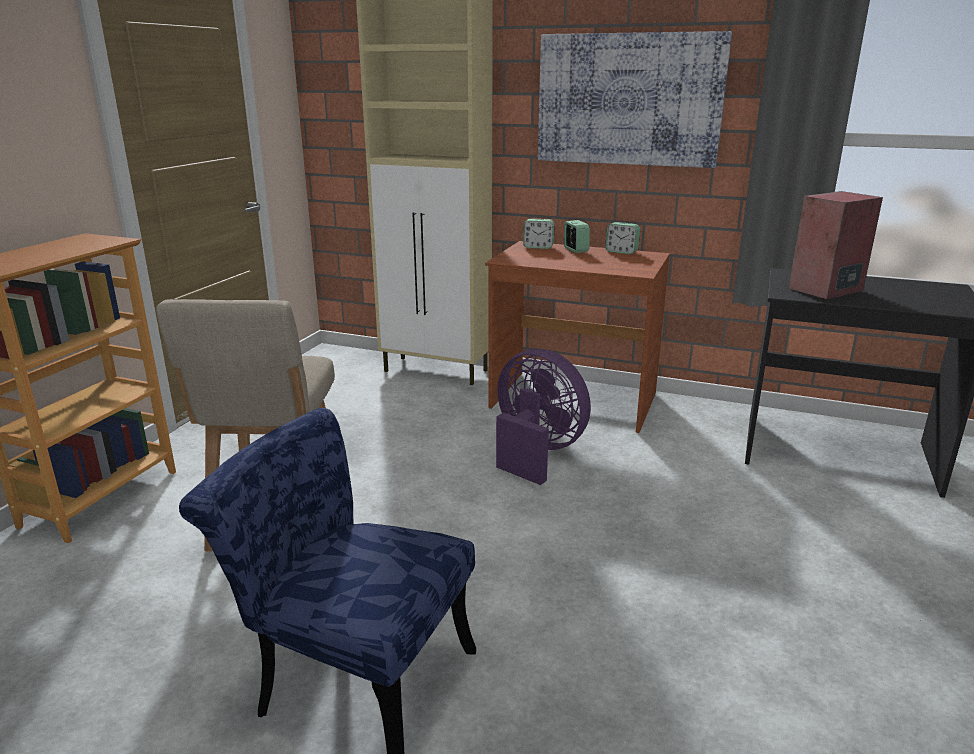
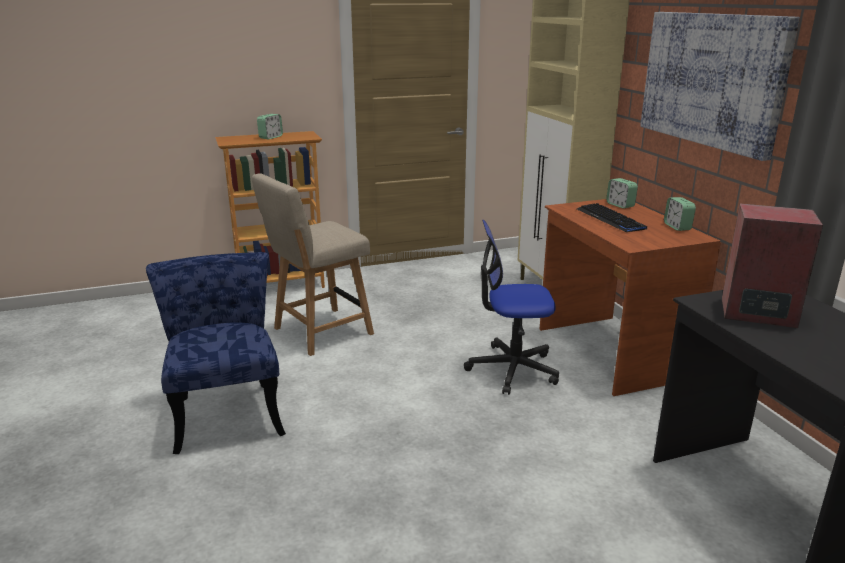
camera: 50 degrees right, 0 degrees up
purple fan [496,349,591,485] -> office chair [464,220,559,395]
alarm clock [564,220,590,253] -> alarm clock moved to [257,114,283,139]
none -> keyboard [577,203,647,232]

